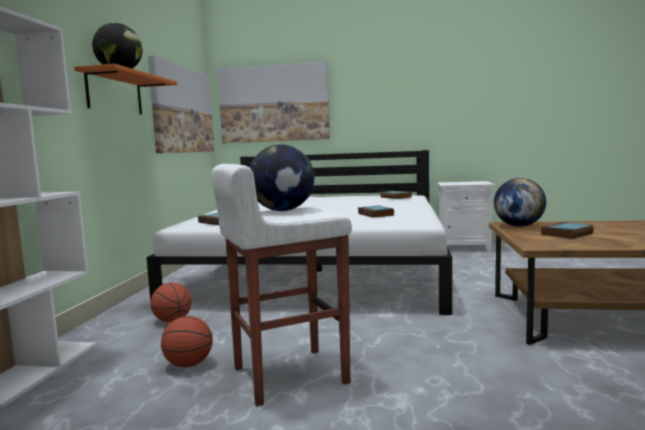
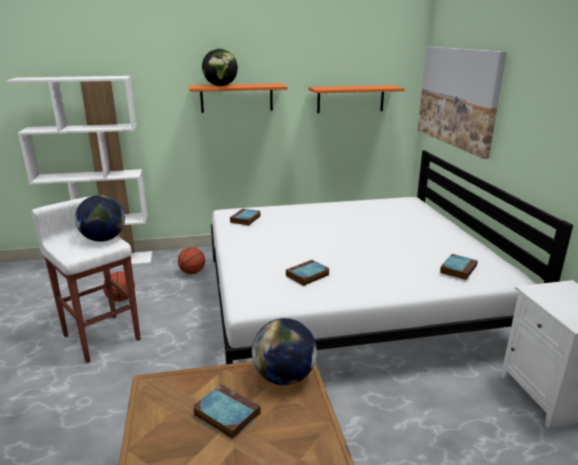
camera: 70 degrees right, 15 degrees up
picture [148,55,214,153] -> orange shelf [308,85,405,113]

